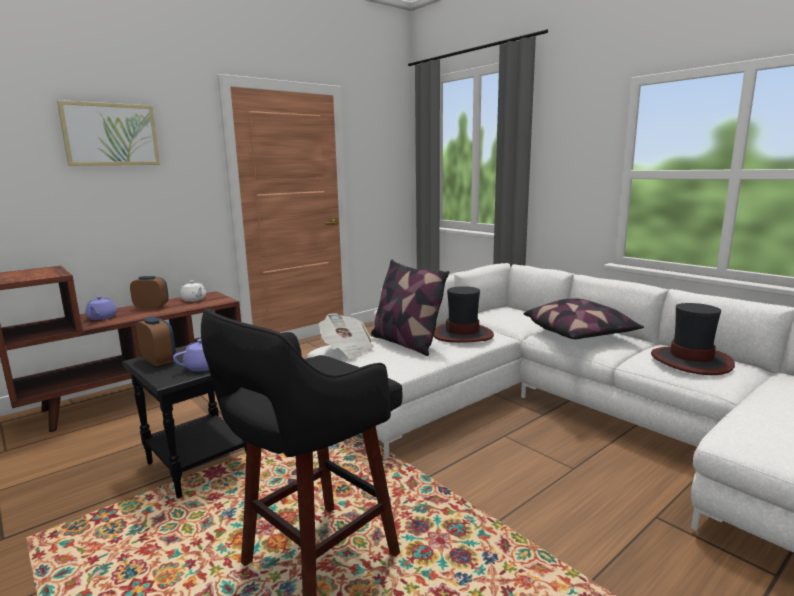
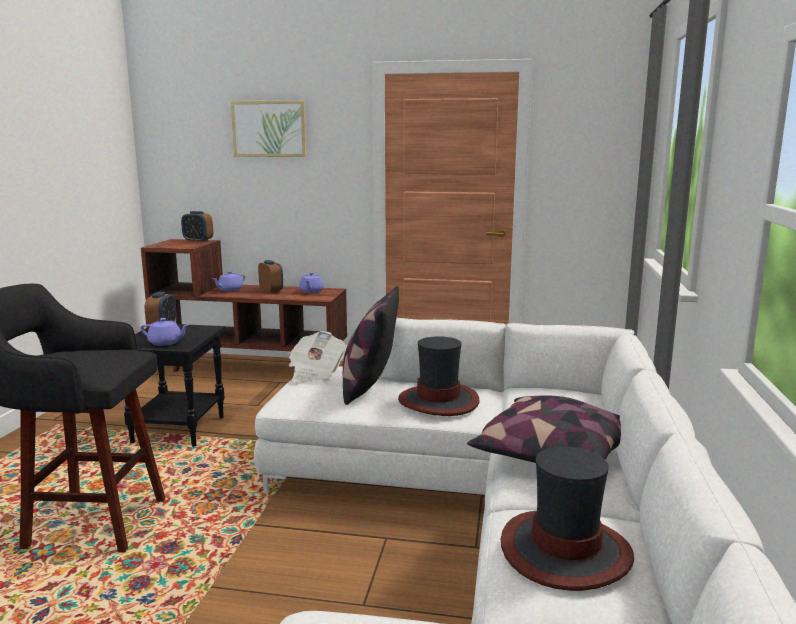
camera: 50 degrees right, 0 degrees up
white teapot [180,280,206,301] -> purple teapot [299,272,324,293]
none -> alarm clock [181,211,213,242]

